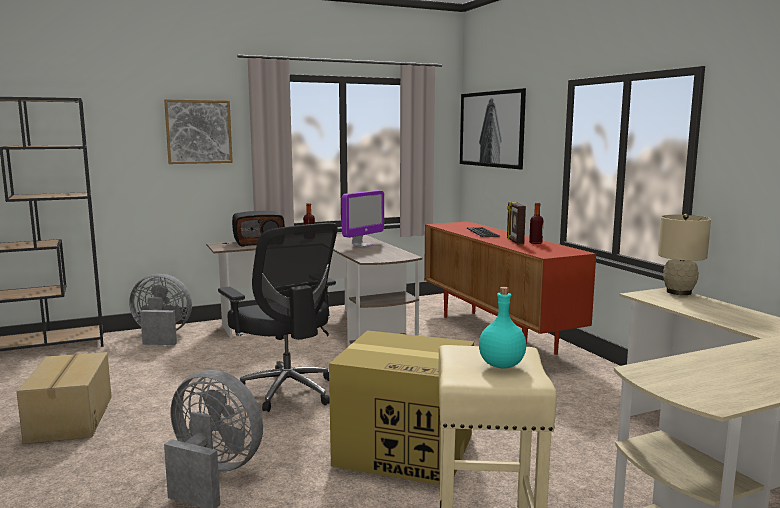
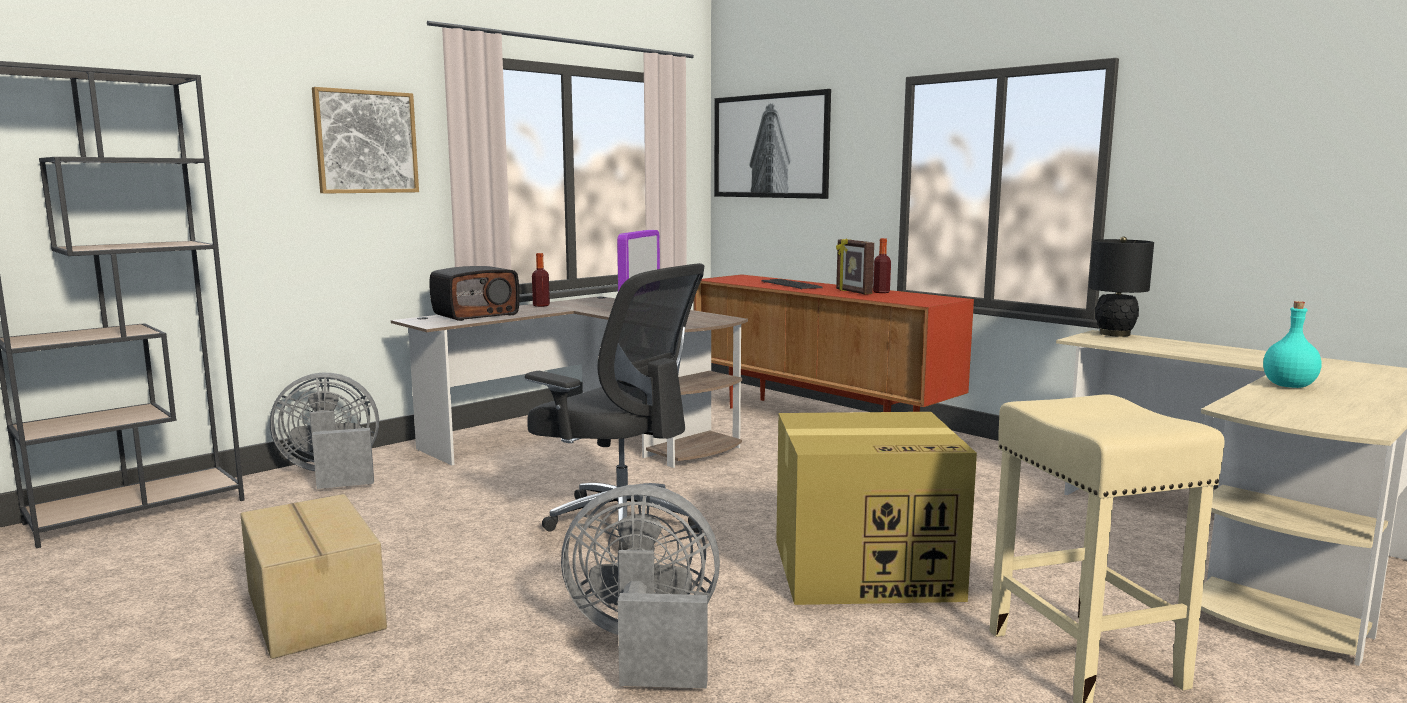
camera: 20 degrees left, 0 degrees up
turquoise bottle [479,287,526,369] -> turquoise bottle moved to [1263,301,1321,388]
beige table lamp [658,214,711,295] -> black table lamp [1089,236,1154,337]

